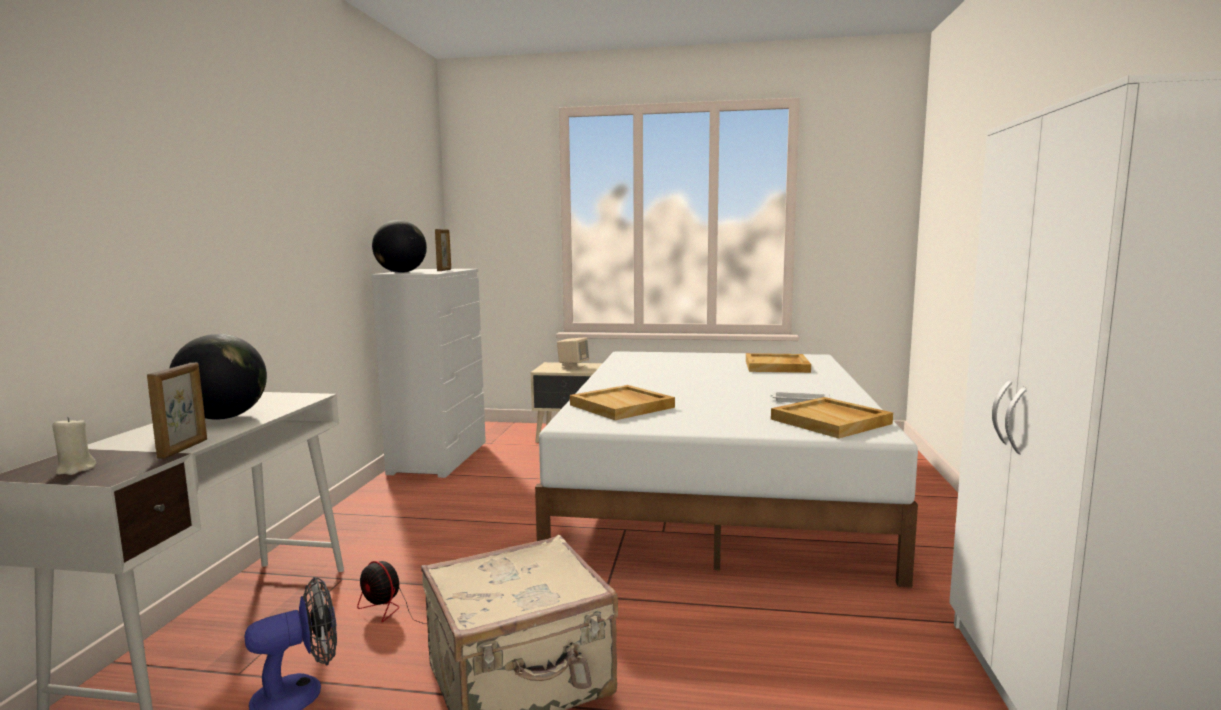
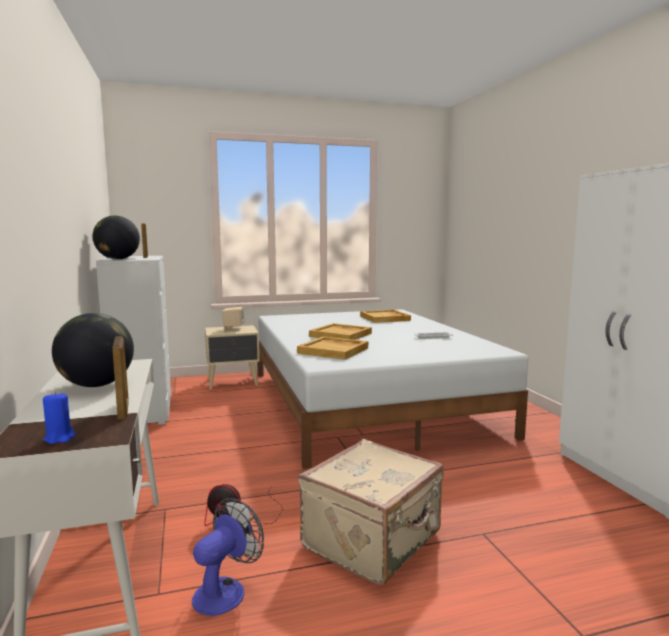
camera: 25 degrees left, 0 degrees up
beige candle [52,417,96,475] -> blue candle [43,391,75,444]
beige tray [771,397,893,439] -> beige tray moved to [309,323,372,340]

